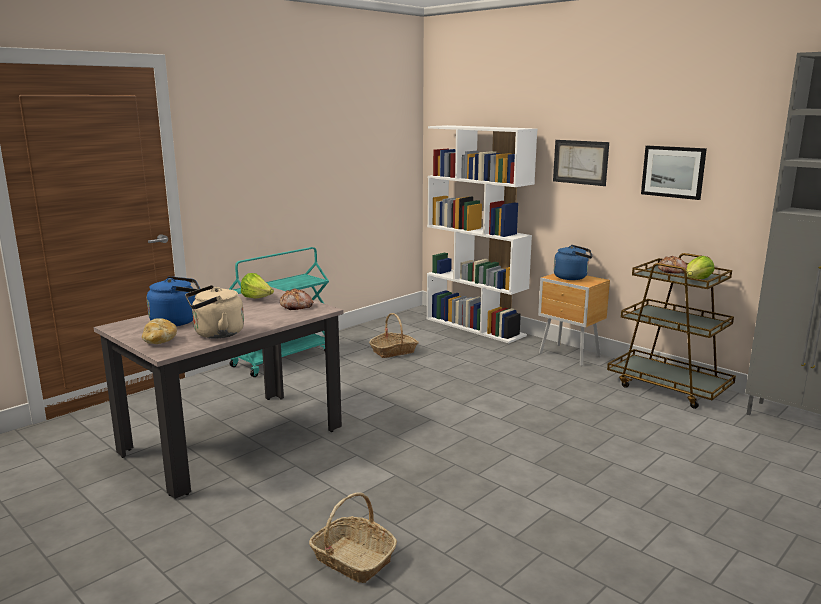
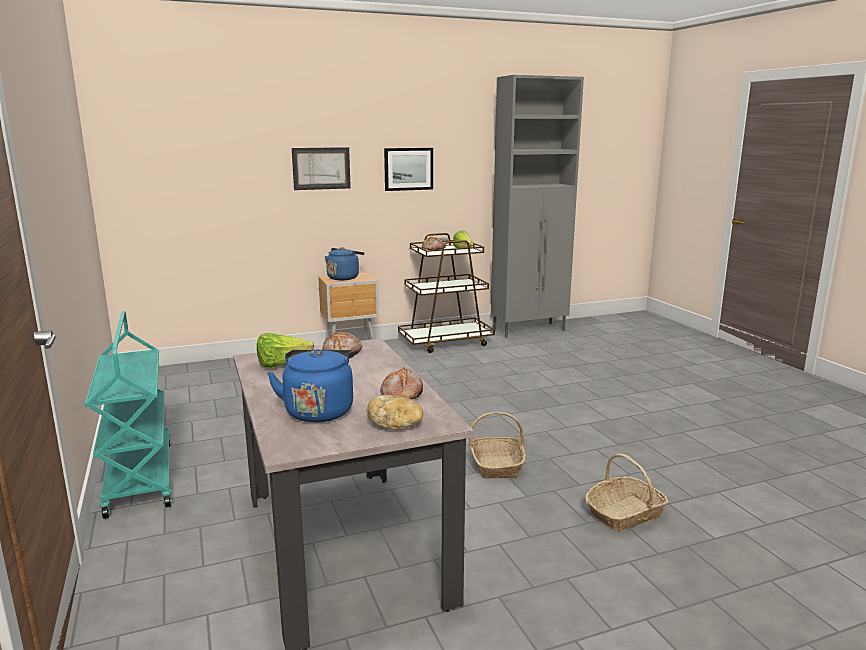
camera: 65 degrees left, 0 degrees up
beige kettle [185,285,244,338] -> bread [380,368,423,399]
basket [369,313,419,358] -> basket moved to [469,412,526,479]
white bookcase [427,125,537,343] -> none

